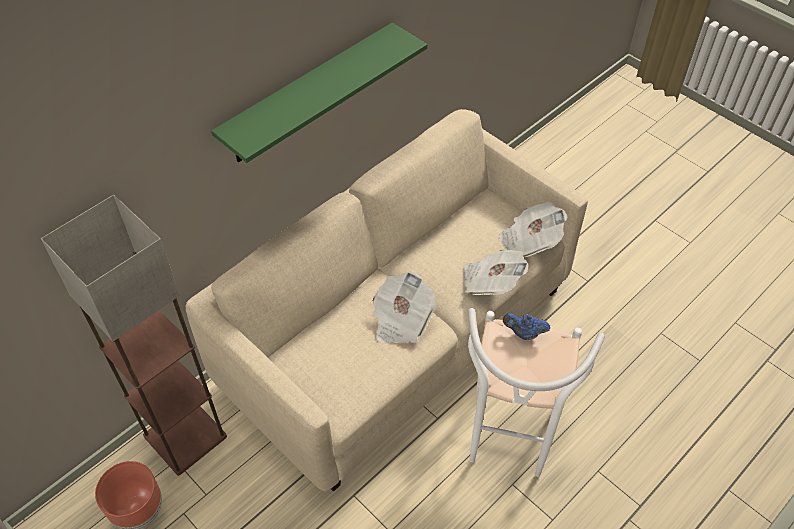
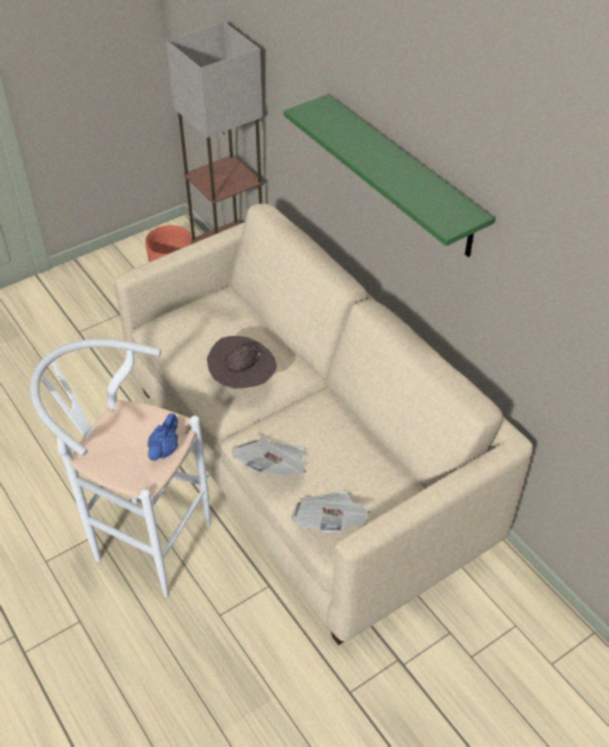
camera: 100 degrees right, 5 degrees down
newspaper [372,272,437,344] -> brown hat [207,336,277,389]

